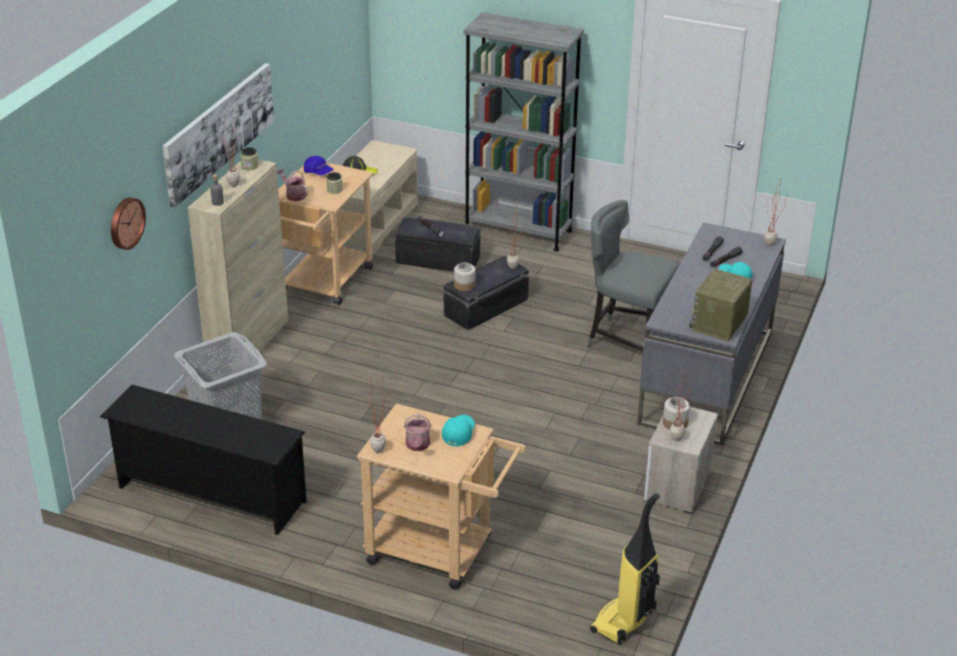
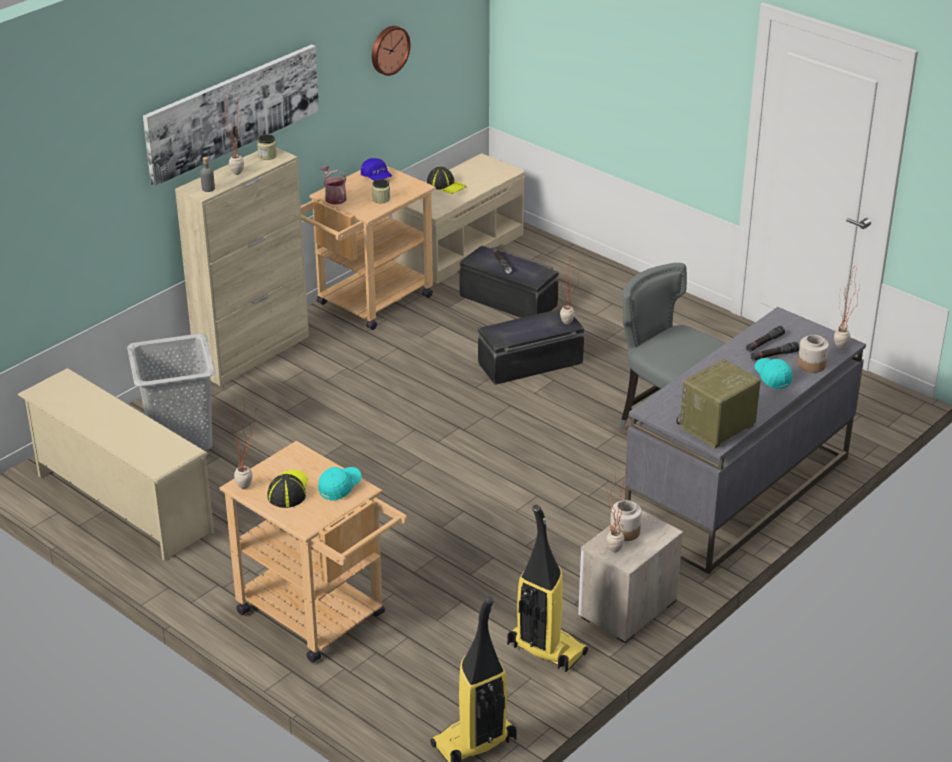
camera: 20 degrees right, 0 degrees up
black shoe rack [100,385,307,535] -> beige shoe rack [17,368,214,561]
wall clock [111,197,146,250] -> wall clock moved to [372,26,410,76]
watering can [404,413,431,451] -> cap [267,469,308,508]
jar [454,262,476,291] -> jar moved to [798,335,829,373]
grey bookcase [464,12,584,252] -> none
none -> vacuum cleaner [507,505,588,672]

